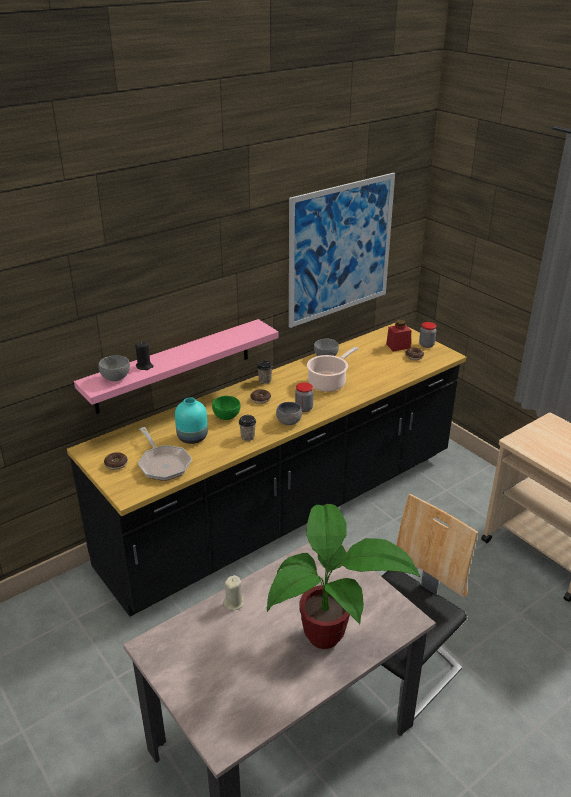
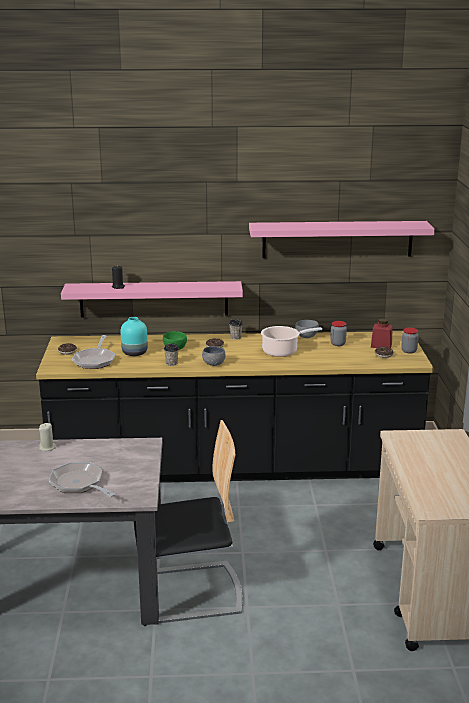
camera: 35 degrees right, 10 degrees down
grey bowl [99,355,130,381] -> none
potted plant [266,504,420,649] -> frying pan [49,462,116,497]
picture [289,173,395,328] -> pink shelf [249,221,435,258]
jar [295,382,313,412] -> jar moved to [330,321,347,346]

